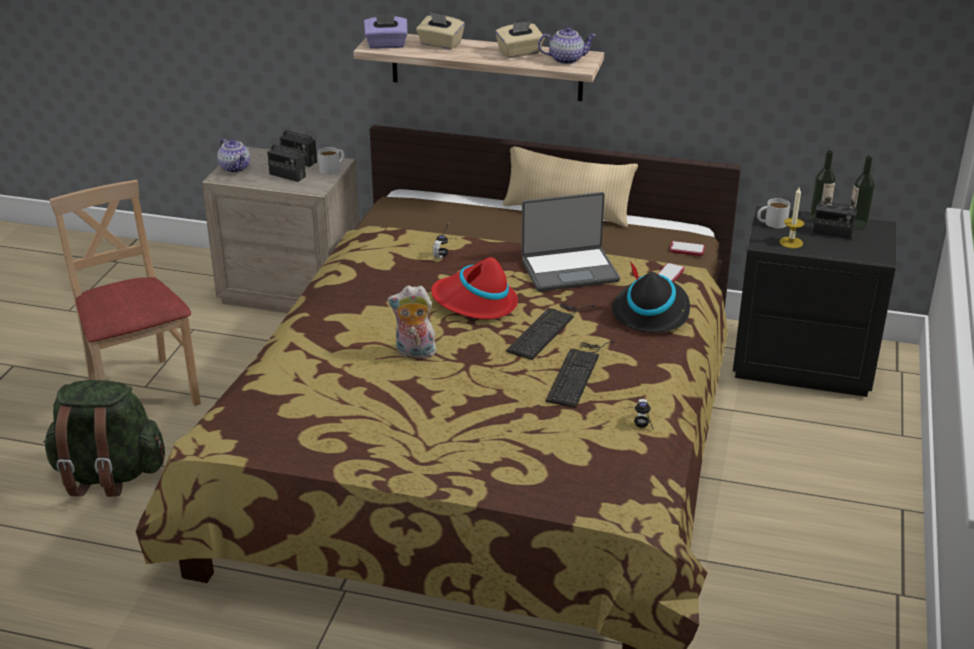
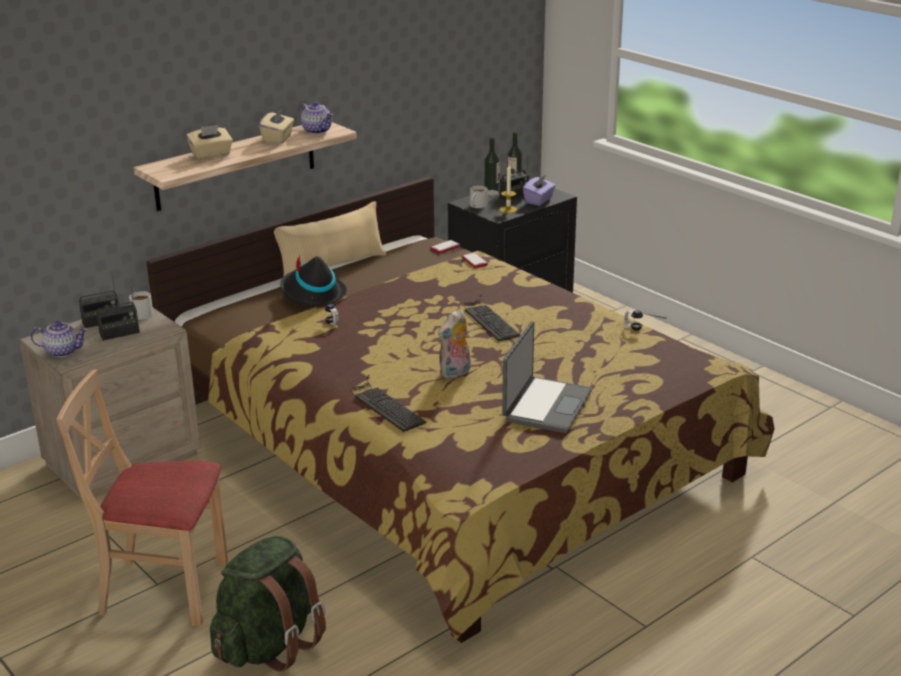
camera: 55 degrees left, 5 degrees down
purple tissue box [364,14,408,49] -> purple tissue box moved to [523,174,556,206]
red hat [431,257,518,319] -> none
laptop [521,192,620,292] -> laptop moved to [502,322,592,433]
teapot [538,27,596,64] -> teapot turned 105 degrees clockwise [299,102,333,134]
keyboard [546,340,615,408] -> keyboard moved to [352,375,427,432]
black hat [612,261,690,333] -> black hat moved to [280,255,347,306]

